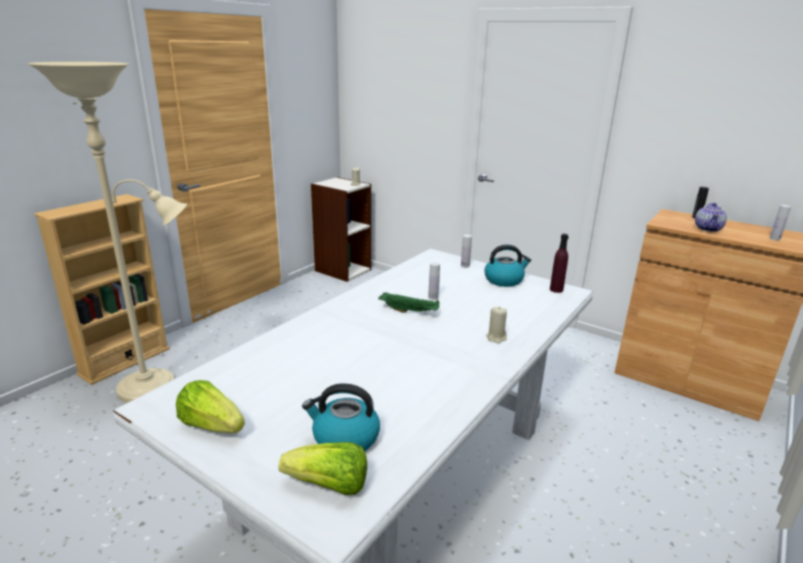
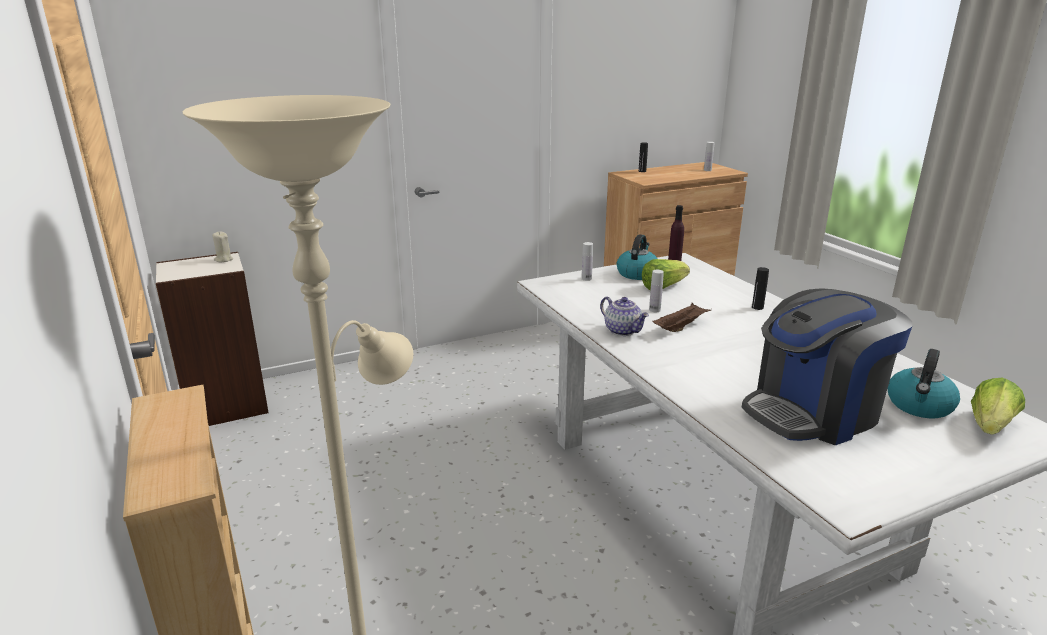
camera: 60 degrees left, 0 degrees up
lettuce [176,380,245,433] -> lettuce moved to [642,259,690,290]
green tray [378,292,440,313] -> brown tray [652,303,711,332]
beige candle [486,306,507,344] -> black bottle [752,267,769,310]
teapot [695,203,727,232] -> teapot moved to [600,296,649,336]
none -> coffee machine [742,288,912,445]

